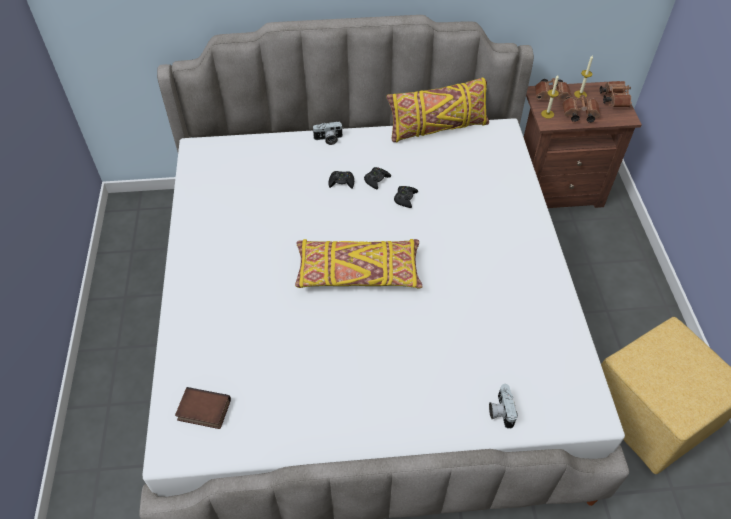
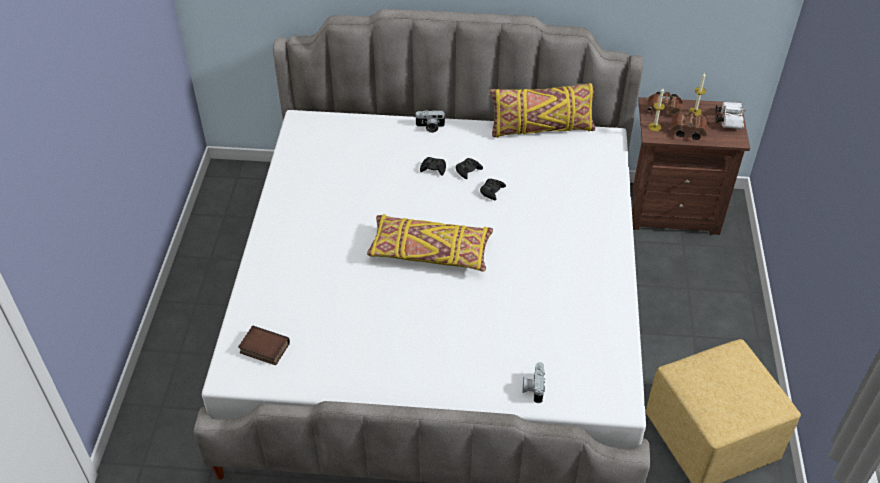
camera: 10 degrees right, 5 degrees down
brown binoculars [599,81,632,107] -> white binoculars [715,102,746,130]

